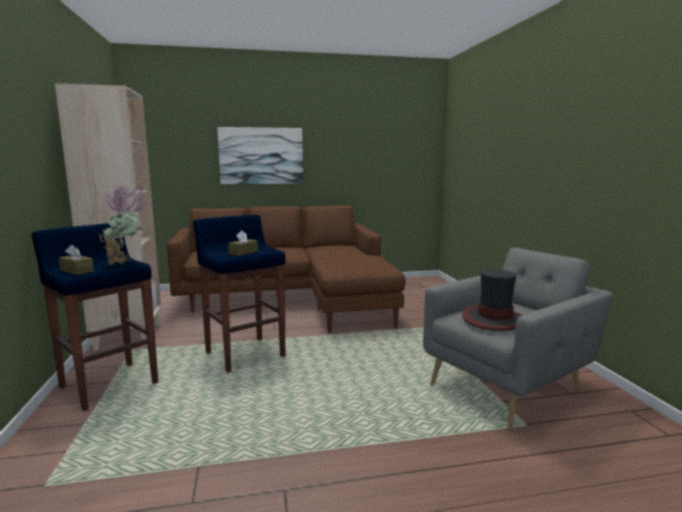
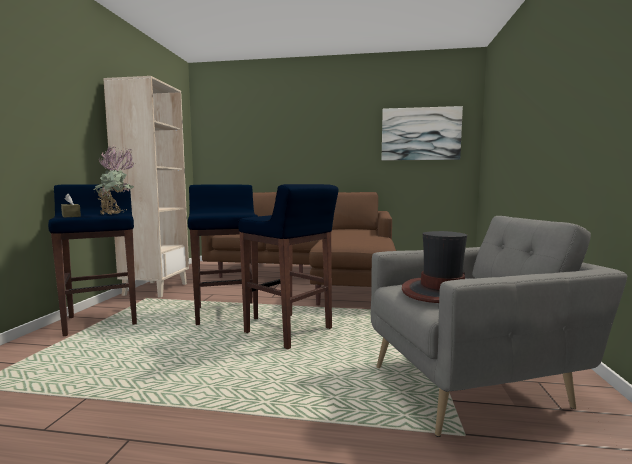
camera: 20 degrees right, 5 degrees down
picture [217,127,303,184] -> picture moved to [382,106,463,161]
brown tissue box [228,231,258,256] -> none
none -> blue stool [238,184,339,349]

